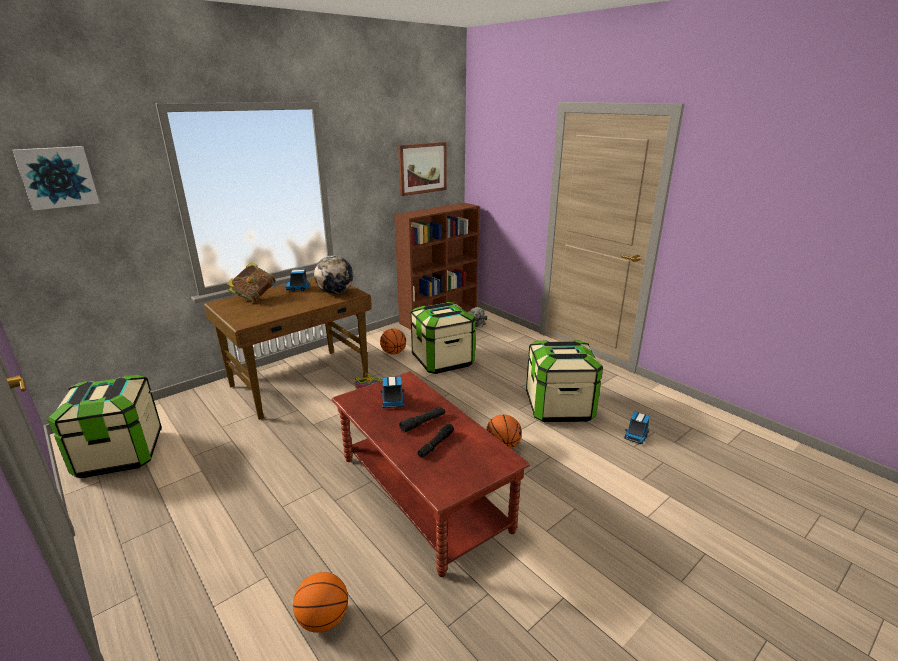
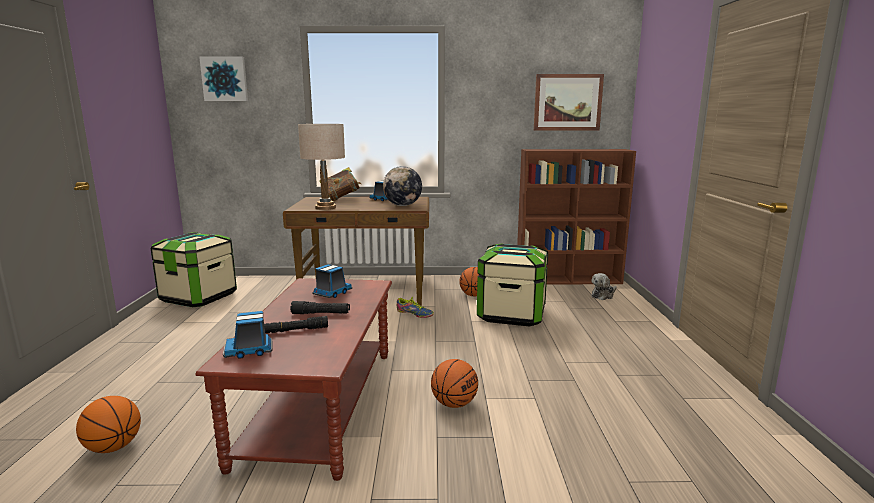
camera: 40 degrees right, 10 degrees down
storage box [526,340,603,422] -> none
toy truck [624,412,650,444] -> toy truck moved to [223,311,273,359]
none -> beige table lamp [298,124,345,210]

